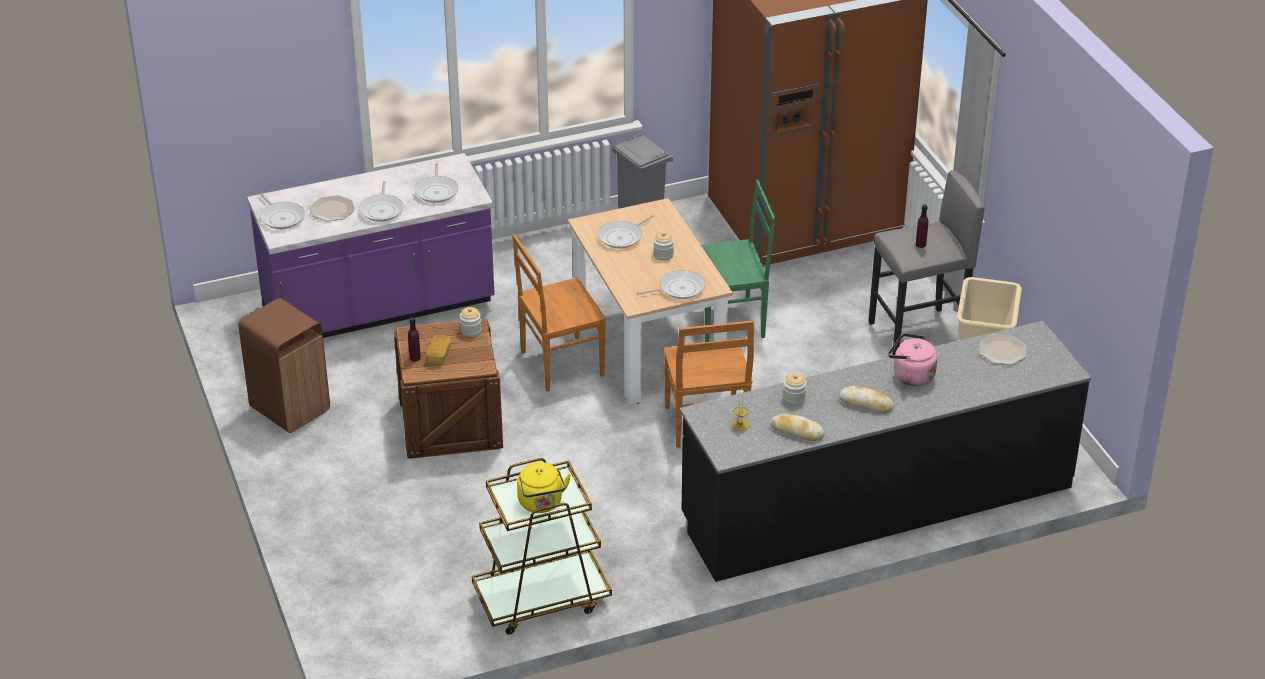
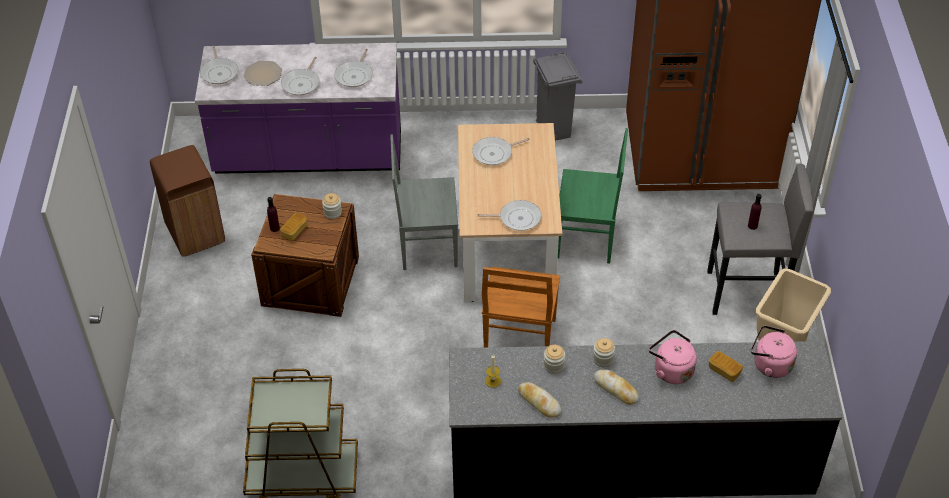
camera: 20 degrees right, 10 degrees up
brown chair [512,234,606,392] -> grey chair [390,134,458,270]
yellow kettle [517,462,571,513] -> none
jar [653,232,674,261] -> jar moved to [593,338,615,367]
plate [979,334,1026,365] -> pink kettle [751,325,797,378]
none -> bread [709,351,743,382]

